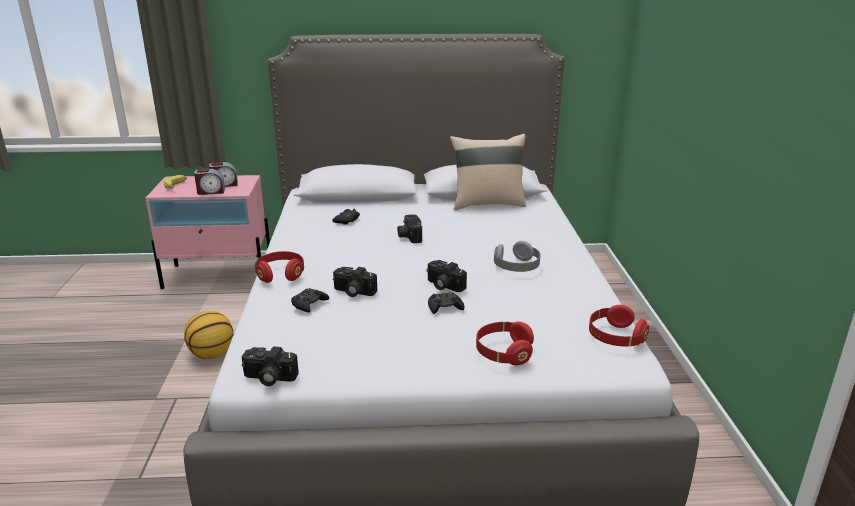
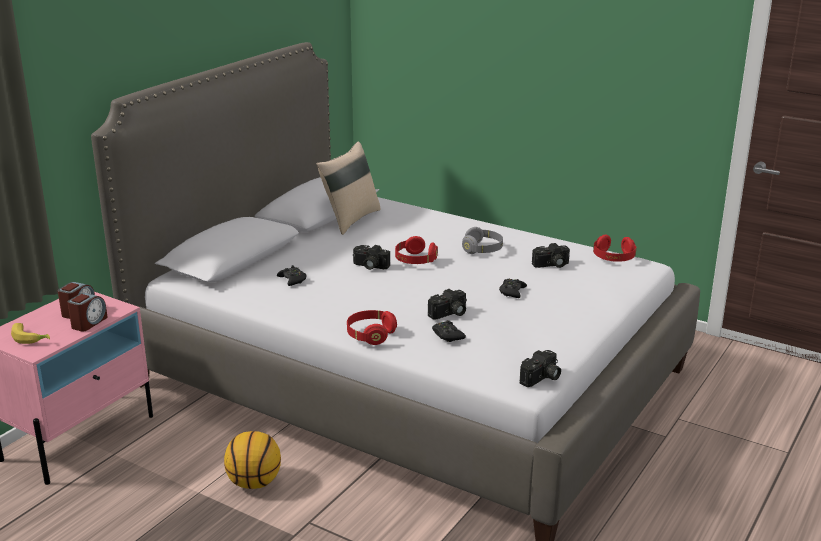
camera: 55 degrees left, 0 degrees up
camera [427,260,467,292] -> camera moved to [532,243,570,268]
red headphones [476,321,534,365] -> red headphones moved to [395,236,438,264]

